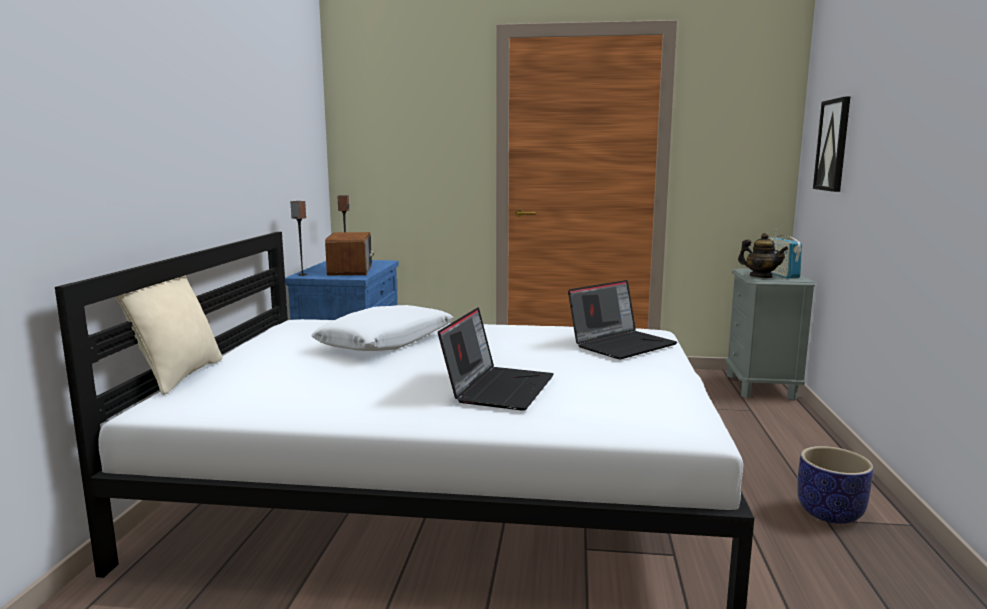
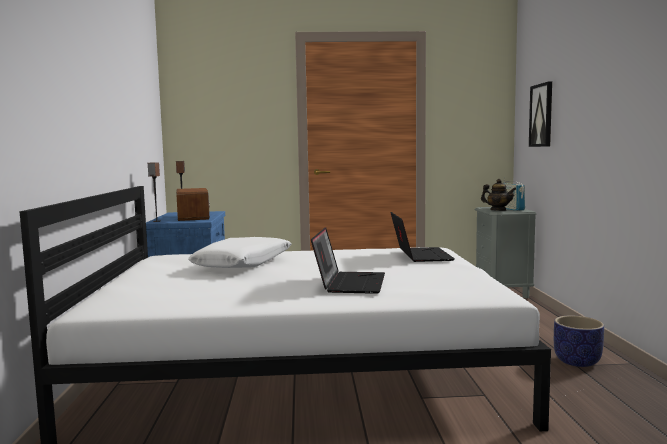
camera: 10 degrees left, 5 degrees down
beige pillow [115,275,222,395] -> none
laptop [568,280,677,360] -> laptop turned 45 degrees counterclockwise [391,212,455,262]

